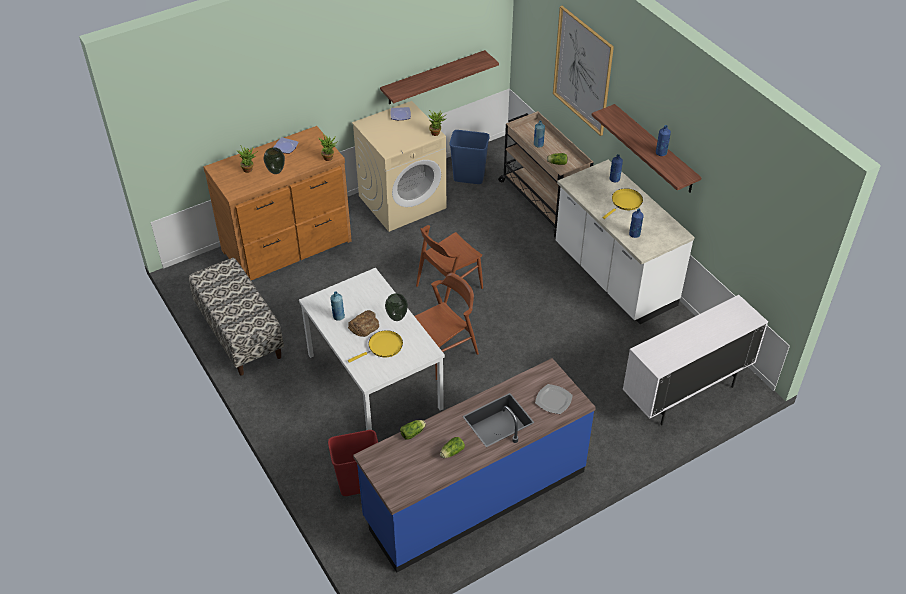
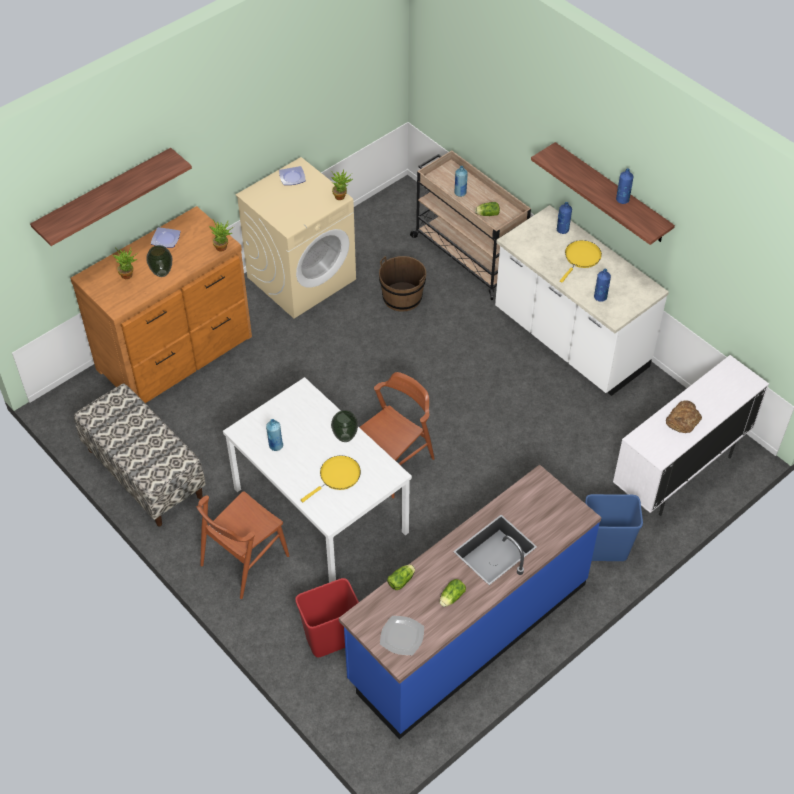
camera: 10 degrees left, 5 degrees up
bread [348,310,379,337] -> bread moved to [666,400,702,433]
shelf [380,50,499,104] -> shelf moved to [30,148,192,246]
brown chair [416,225,483,303] -> brown chair moved to [196,491,289,599]
blue trash can [449,130,490,184] -> blue trash can moved to [585,494,643,561]
plate [535,384,573,414] -> plate moved to [380,616,424,655]
picture [553,6,614,136] -> none
none -> brown bucket [379,256,426,312]

